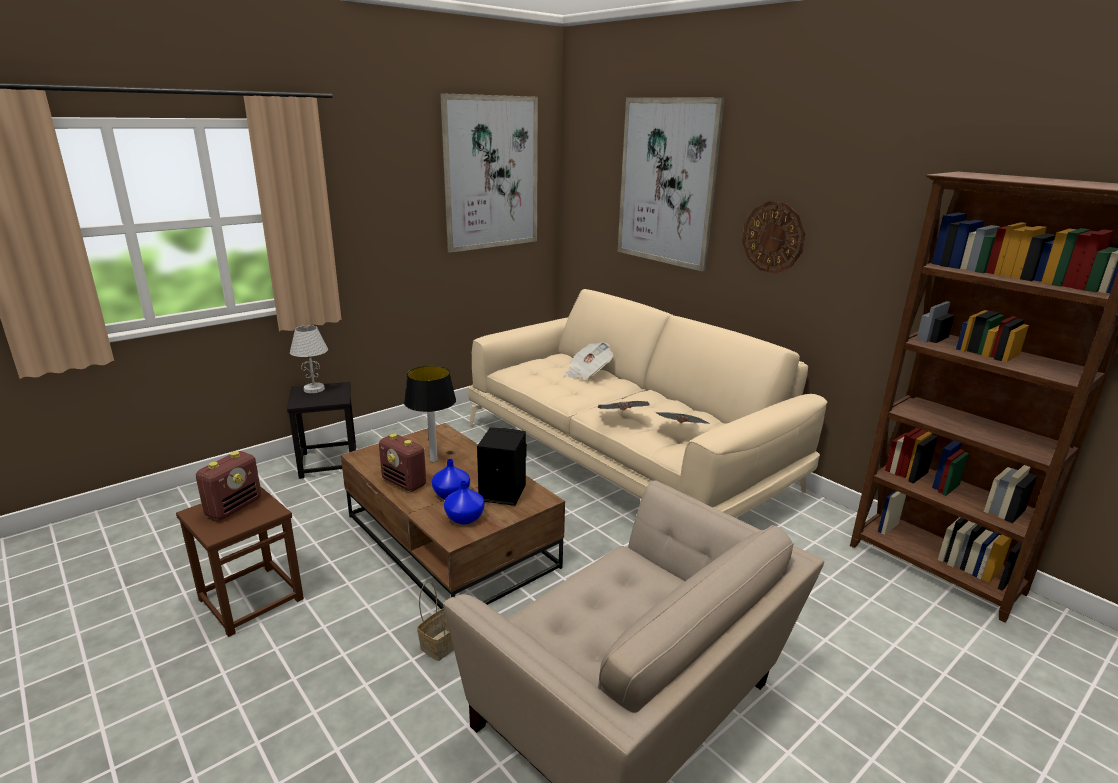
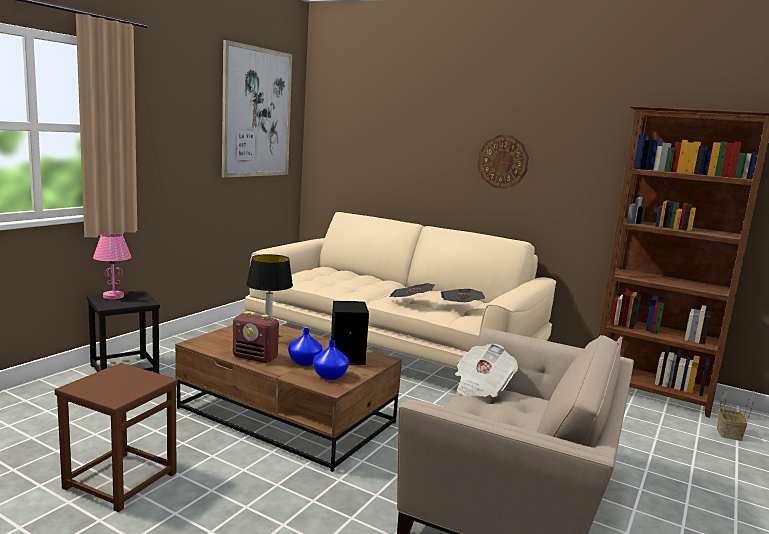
camera: 20 degrees left, 10 degrees down
radio [196,451,261,520] -> none
white table lamp [290,325,328,393] -> pink table lamp [93,233,131,299]
basket [417,581,455,661] -> basket moved to [717,386,755,441]
newspaper [564,342,613,379] -> newspaper moved to [455,344,518,397]
picture [618,97,725,272] -> none

